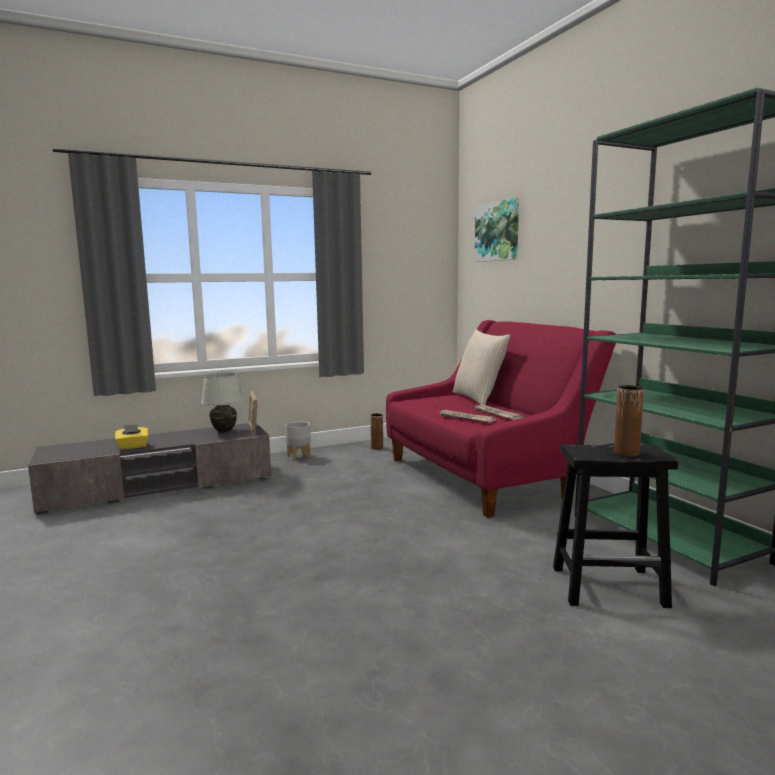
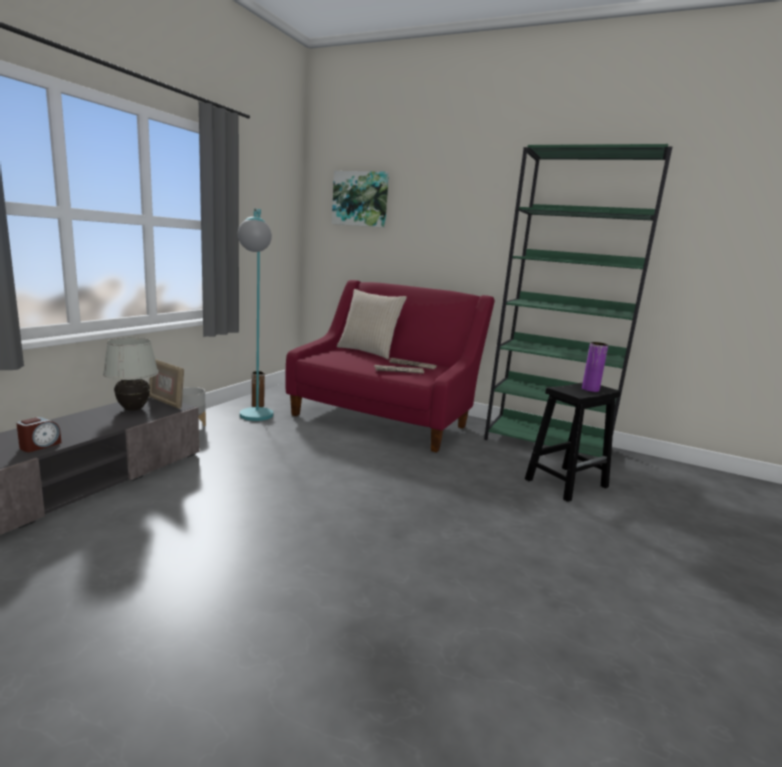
camera: 40 degrees left, 5 degrees up
yellow tissue box [115,424,148,450] -> alarm clock [16,417,61,452]
brown vase [614,385,644,457] -> purple vase [582,342,608,392]
none -> turquoise floor lamp [238,209,273,421]

